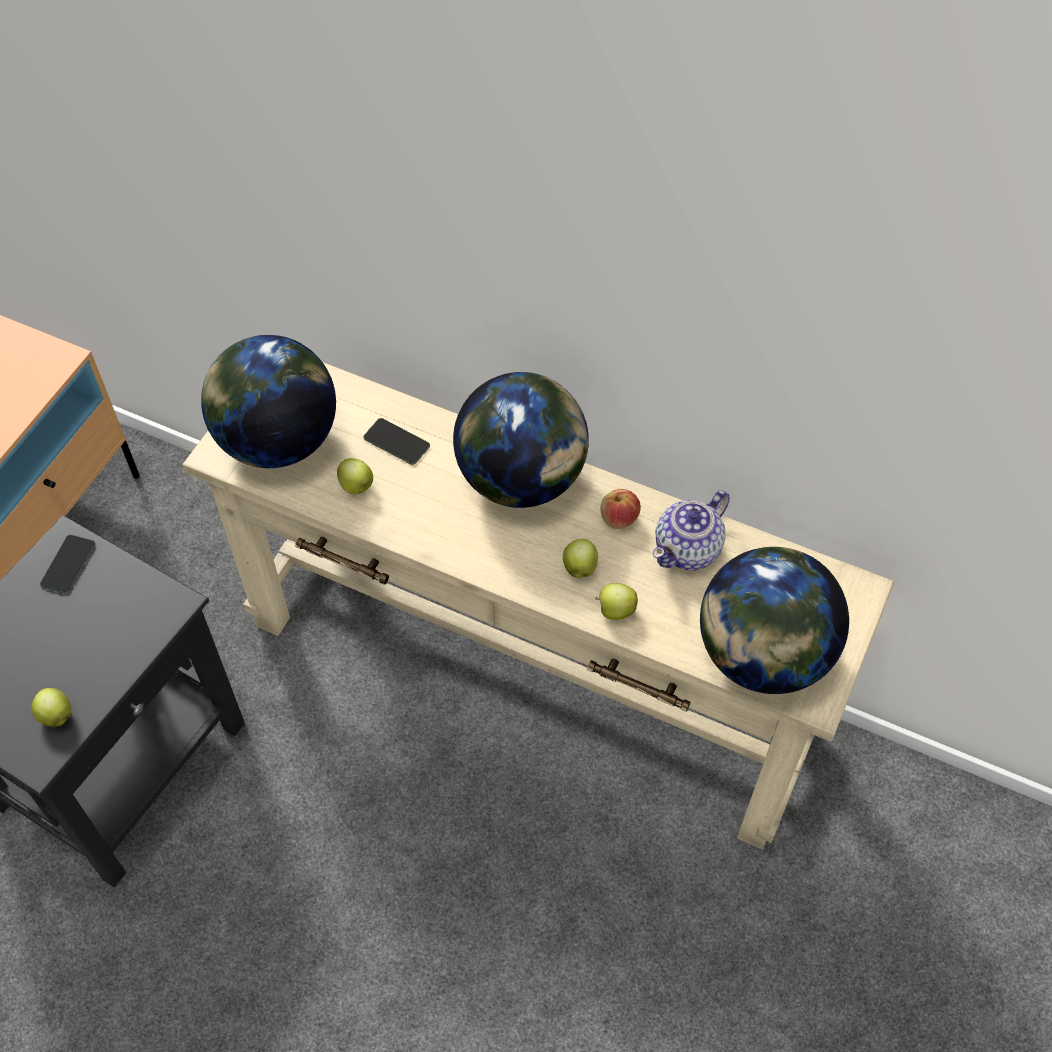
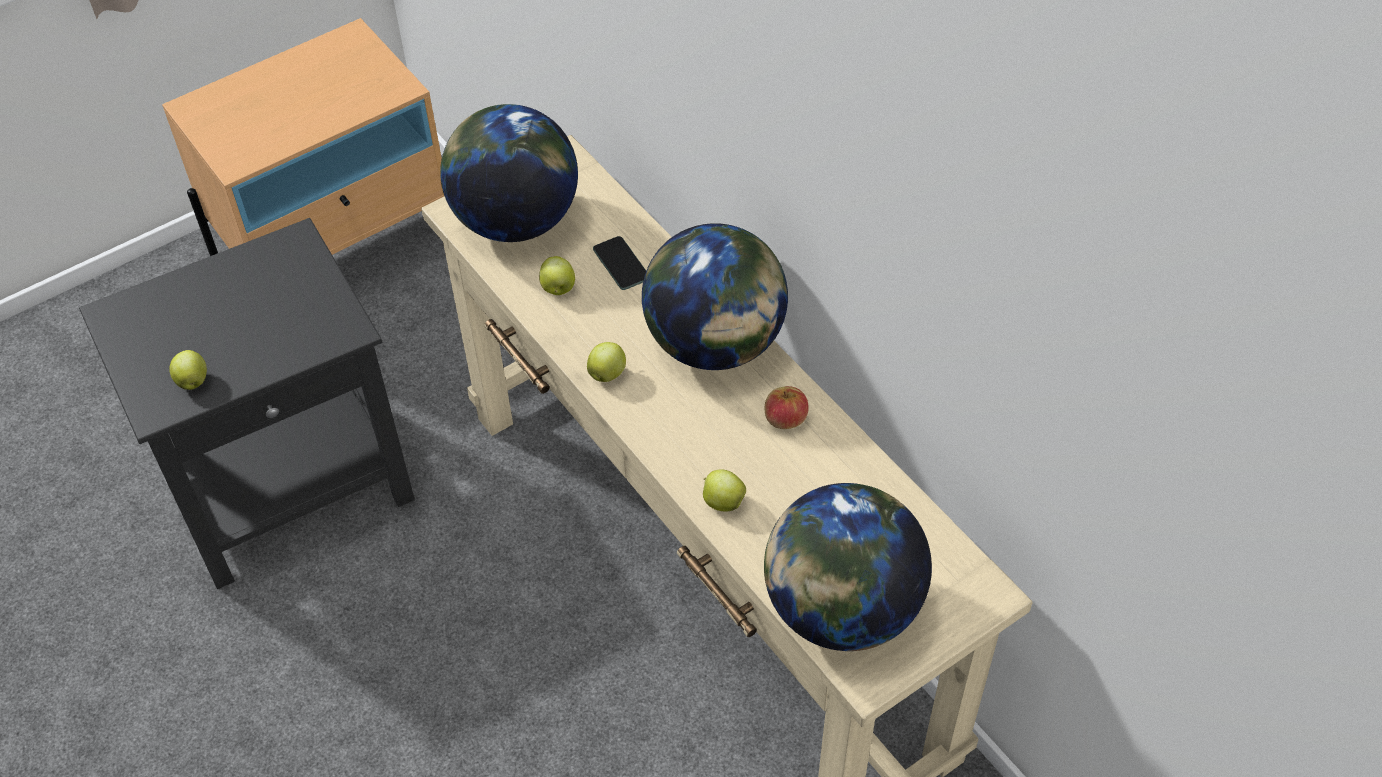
camera: 30 degrees right, 5 degrees down
phone [40,535,95,594] -> none
apple [563,539,598,578] -> apple moved to [587,342,626,382]
teapot [653,490,730,570] -> none

